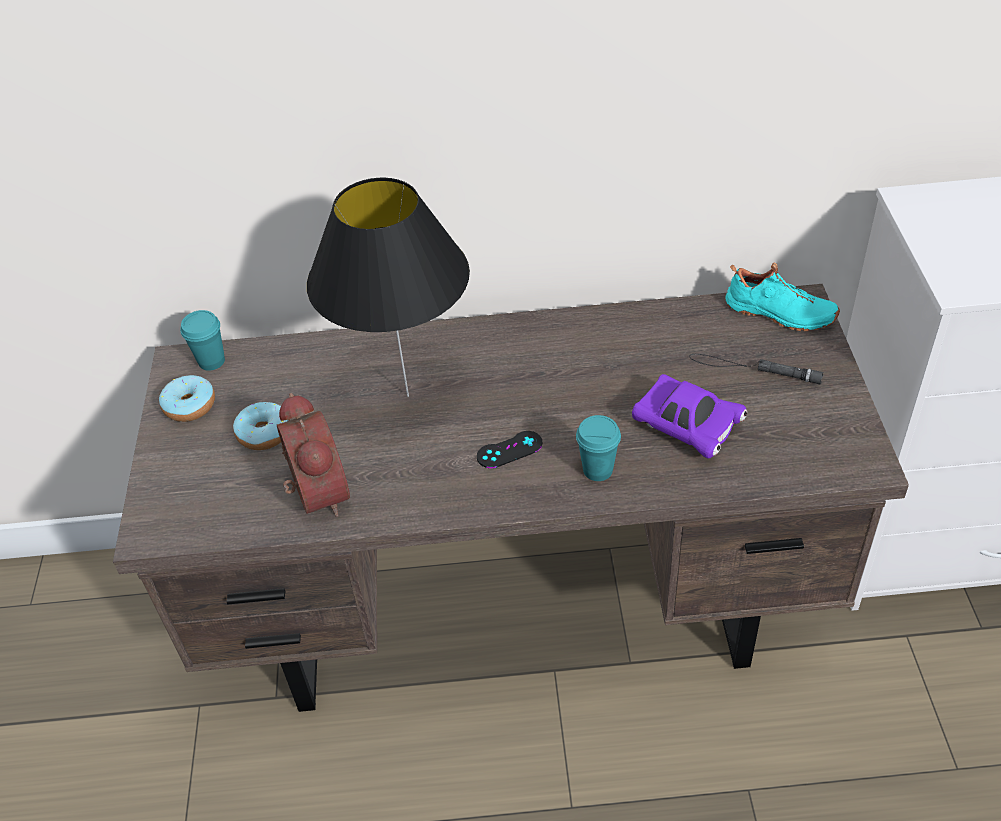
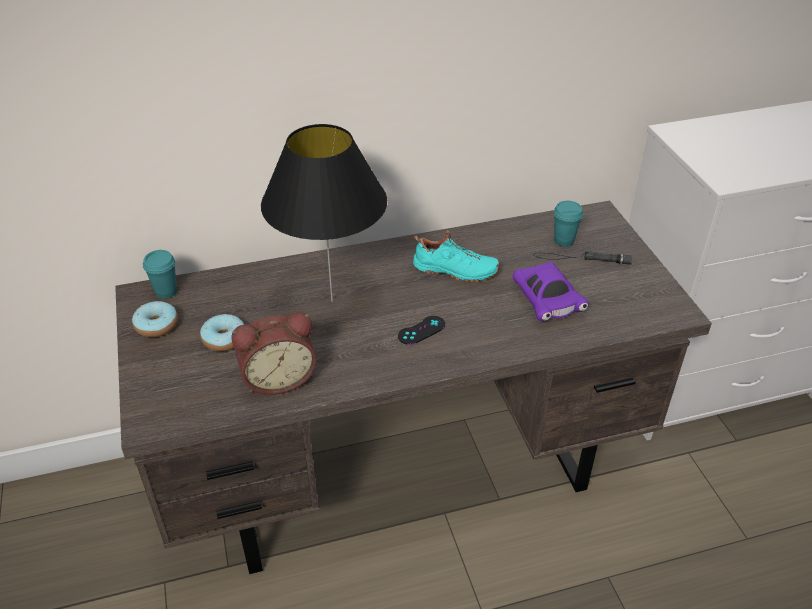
camera: 15 degrees left, 5 degrees down
alarm clock [277,393,350,517] -> alarm clock turned 105 degrees clockwise [231,313,317,395]
turquoise cup [576,415,621,481] -> turquoise cup moved to [554,201,583,247]
purple toy car [632,374,747,459] -> purple toy car turned 45 degrees clockwise [513,261,589,322]
turquoise shoe [725,263,840,331] -> turquoise shoe moved to [413,231,500,282]

